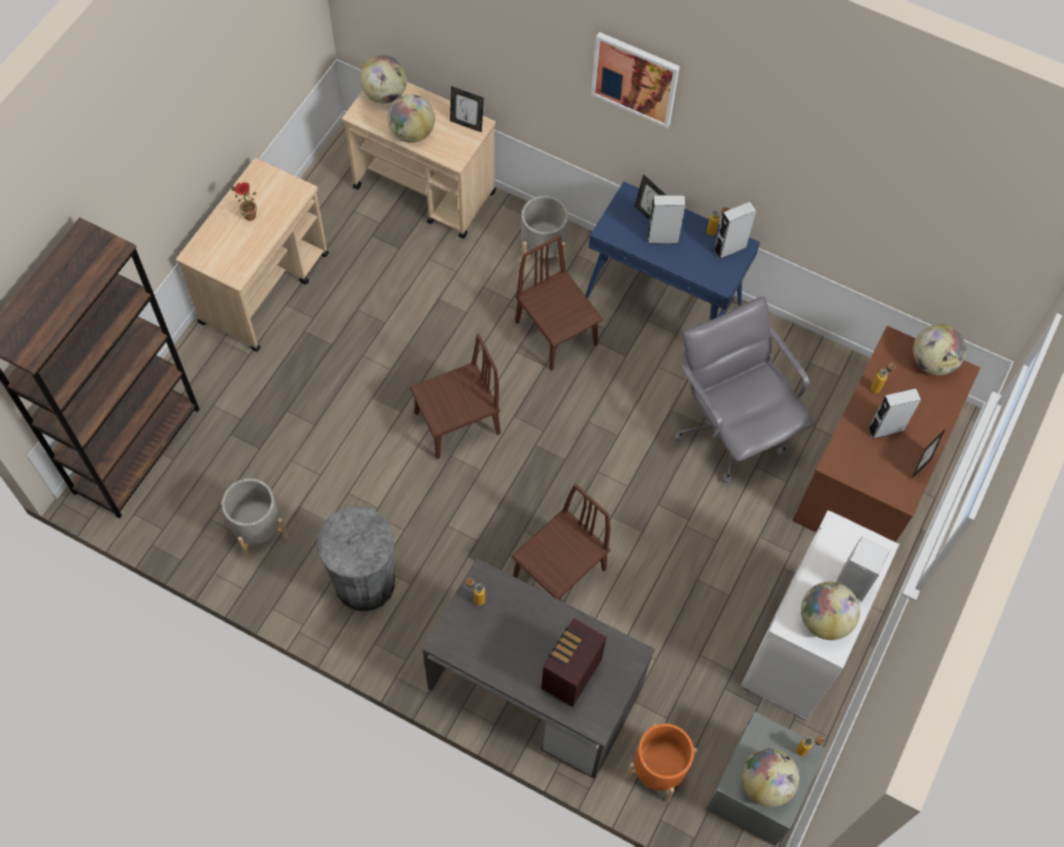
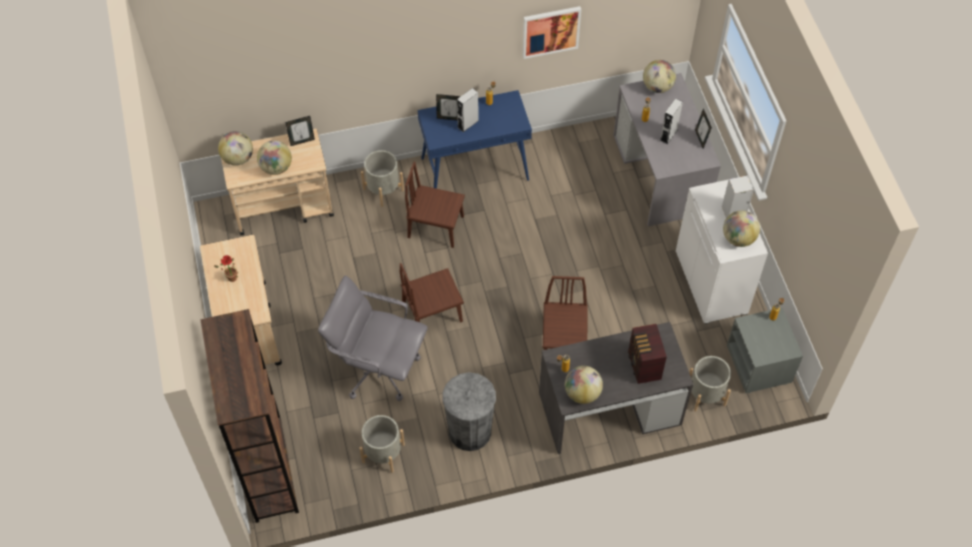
camera: 40 degrees left, 5 degrees down
brown chair [410,334,501,459] -> brown chair turned 135 degrees counterclockwise [400,263,464,323]
picture [591,32,680,128] -> picture moved to [523,6,581,59]
orange planter [626,724,697,803] -> grey planter [689,356,731,412]
grey office chair [674,296,815,483] -> grey office chair moved to [318,276,428,401]
grey speaker [714,201,756,259] -> none
globe [742,748,799,807] -> globe moved to [565,366,603,404]
brown desk [792,326,980,542] -> grey desk [613,73,721,226]

